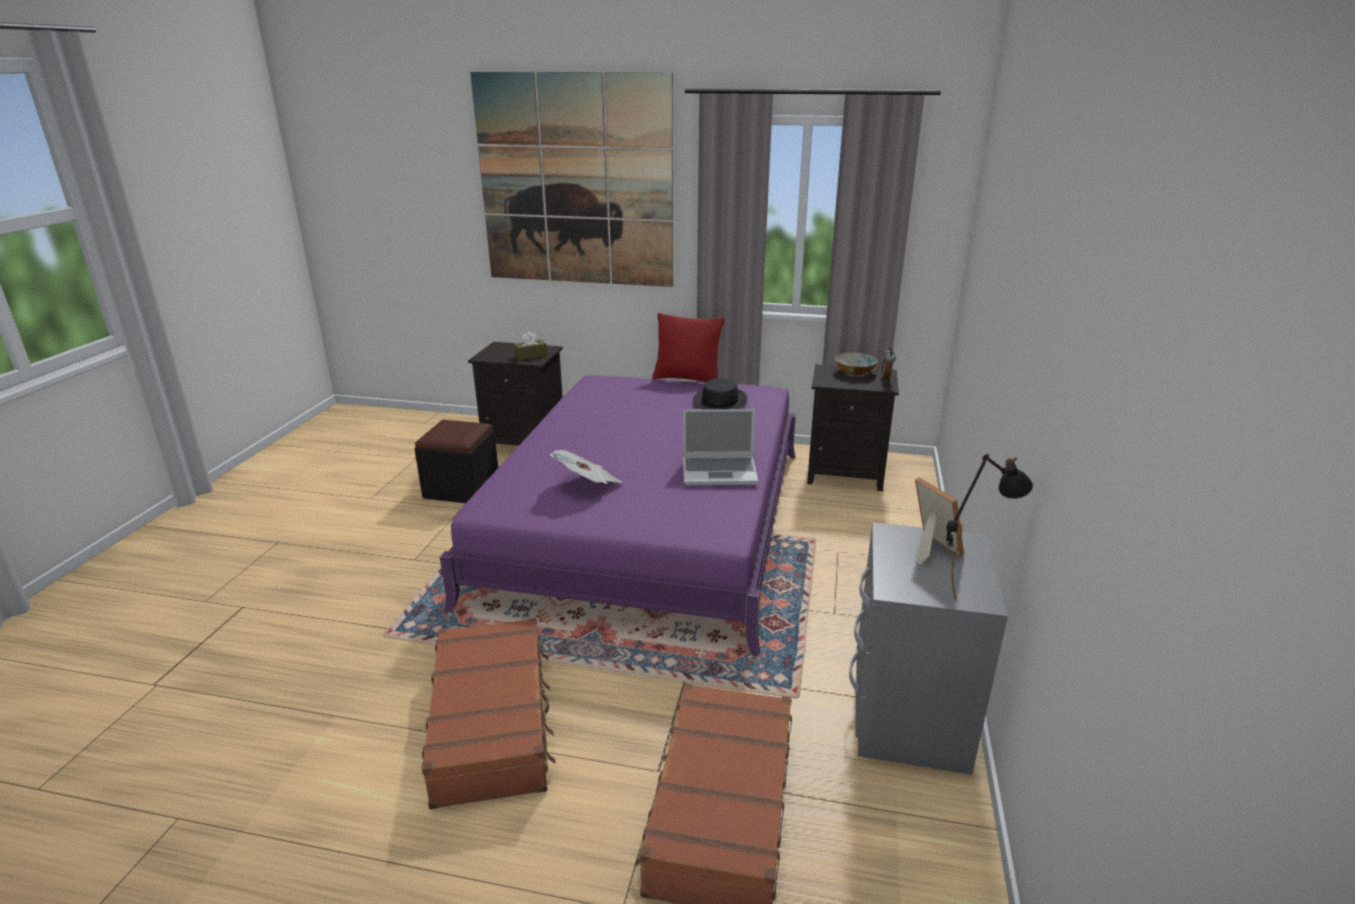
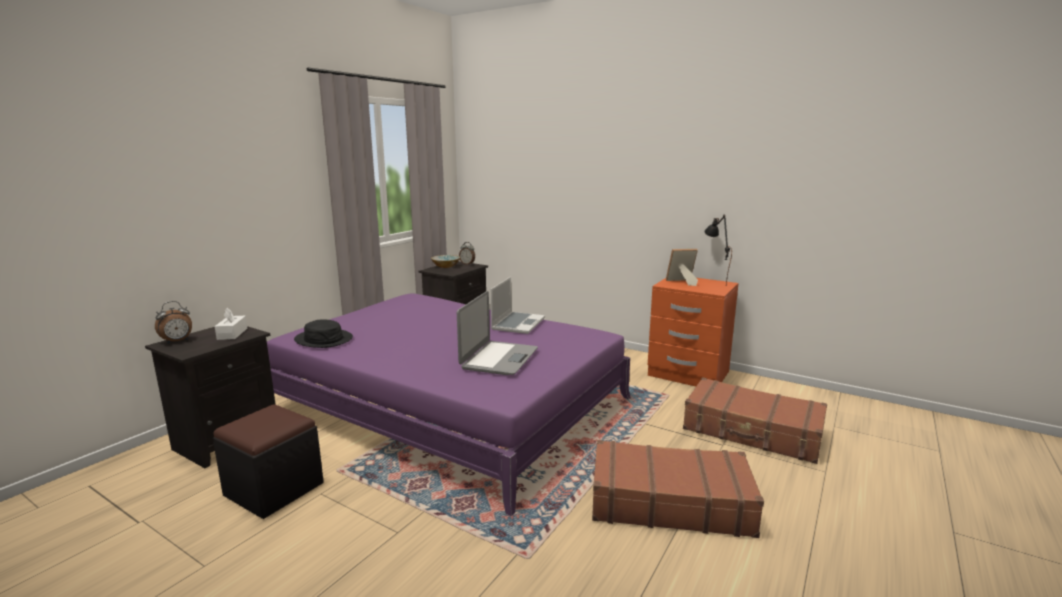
camera: 70 degrees left, 10 degrees down
picture [470,72,673,287] -> none
brown tissue box [514,331,547,360] -> white tissue box [215,308,247,340]
newspaper [549,450,622,484] -> laptop [457,291,538,375]
red pillow [652,313,725,382] -> none
black hat [693,378,747,409] -> black hat moved to [294,320,353,348]
grey nightstand [849,522,1008,775] -> orange nightstand [648,278,739,386]
none -> alarm clock [155,301,192,344]

